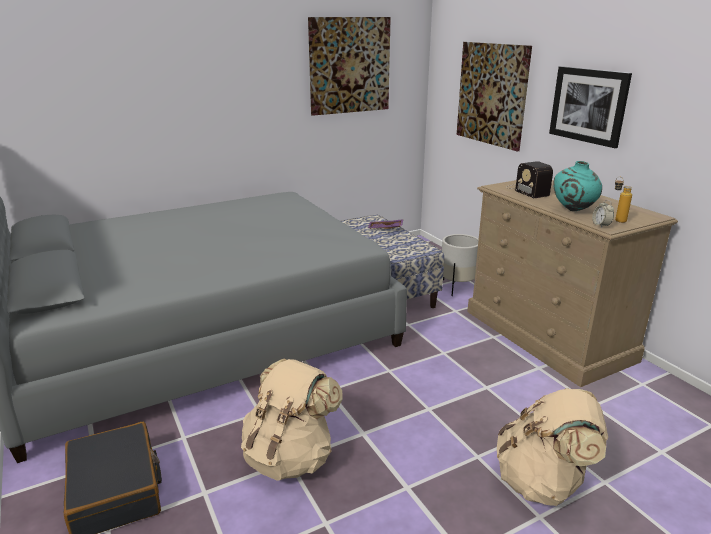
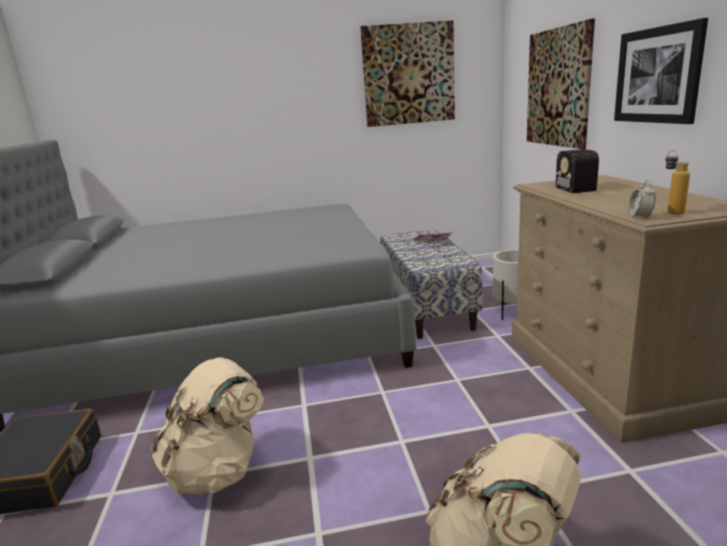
camera: 20 degrees right, 5 degrees down
turquoise vase [553,161,602,211] -> none

